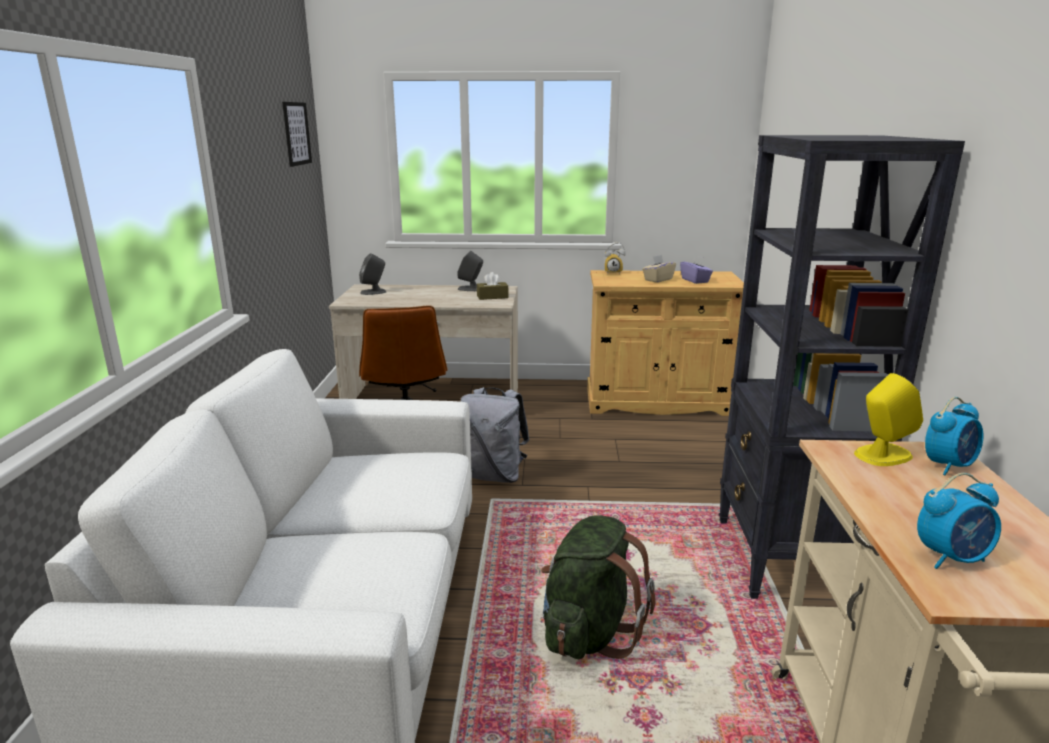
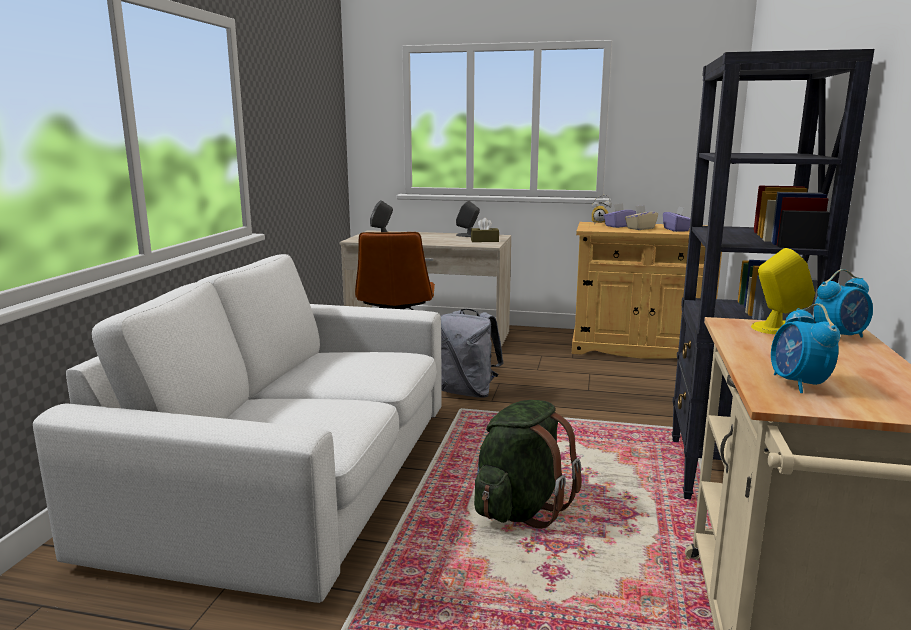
camera: 10 degrees right, 5 degrees down
picture [282,102,312,167] -> none
alarm clock [917,473,1001,569] -> alarm clock turned 90 degrees clockwise [771,303,840,393]
none -> purple tissue box [603,203,636,228]

